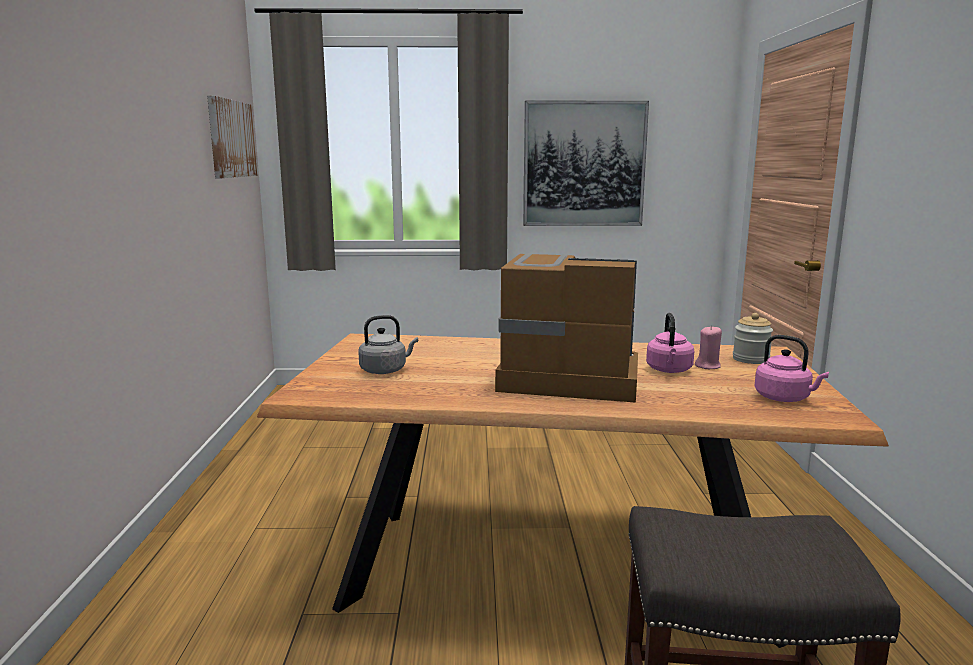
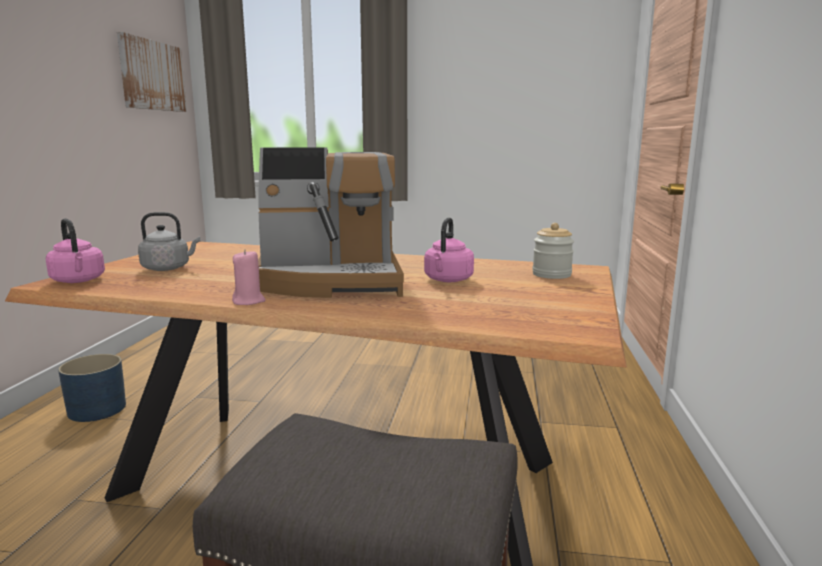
camera: 10 degrees right, 0 degrees up
coffee machine [495,253,638,403] -> coffee machine turned 150 degrees clockwise [258,147,404,298]
picture [523,101,649,226] -> none
pink candle [695,326,722,369] -> pink candle moved to [232,249,266,305]
pink kettle [754,335,829,402] -> pink kettle moved to [46,218,105,283]
none -> blue planter [58,354,126,422]

